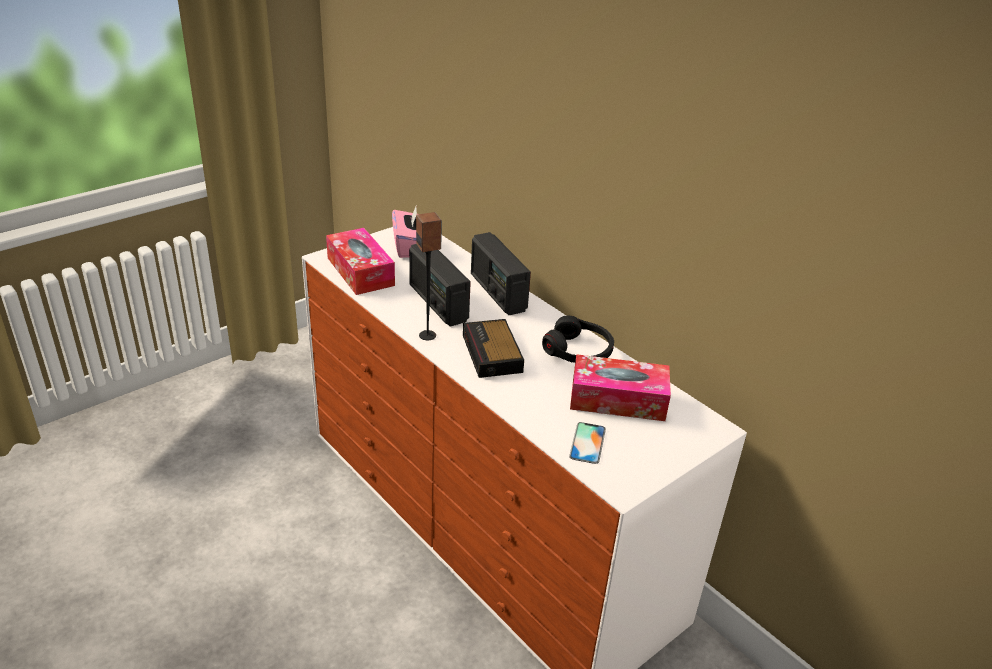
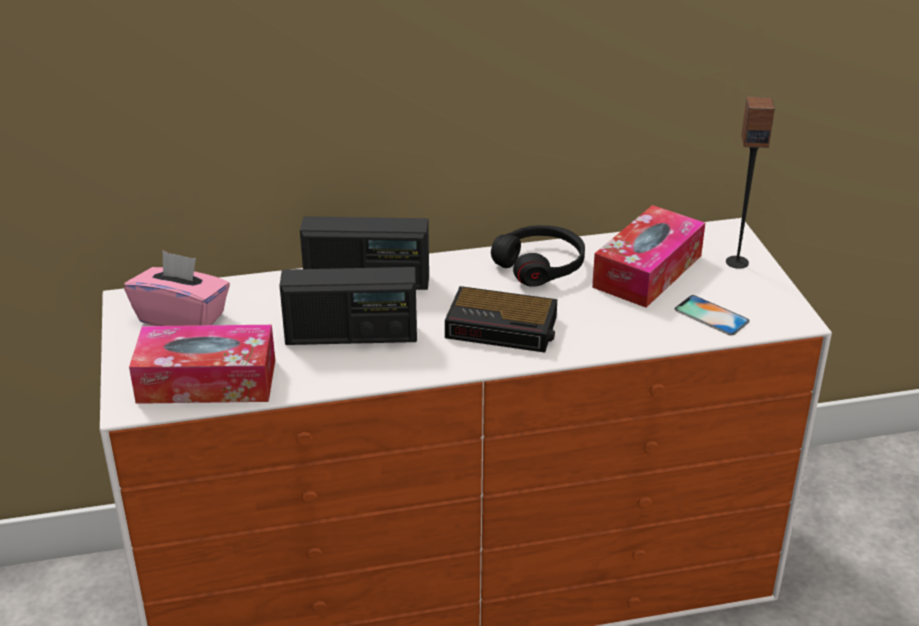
camera: 60 degrees left, 0 degrees up
speaker [416,212,442,340] -> speaker moved to [726,97,775,269]

